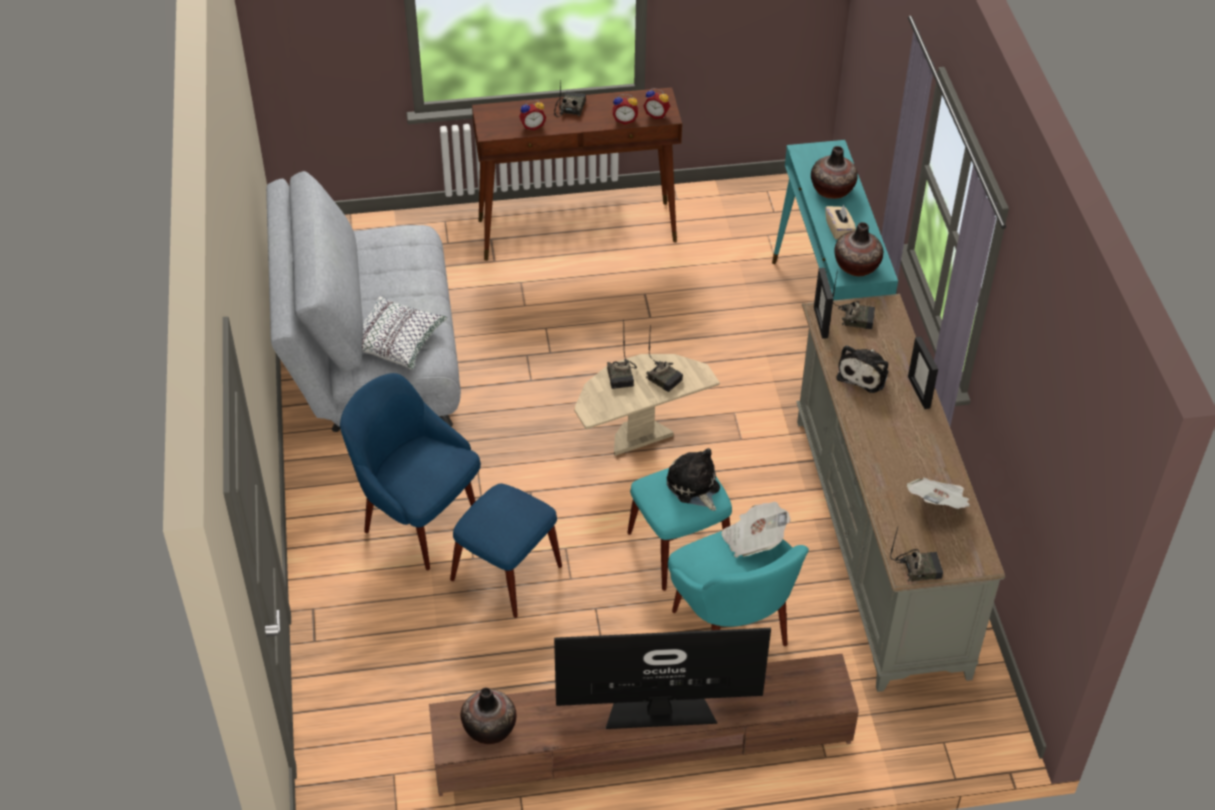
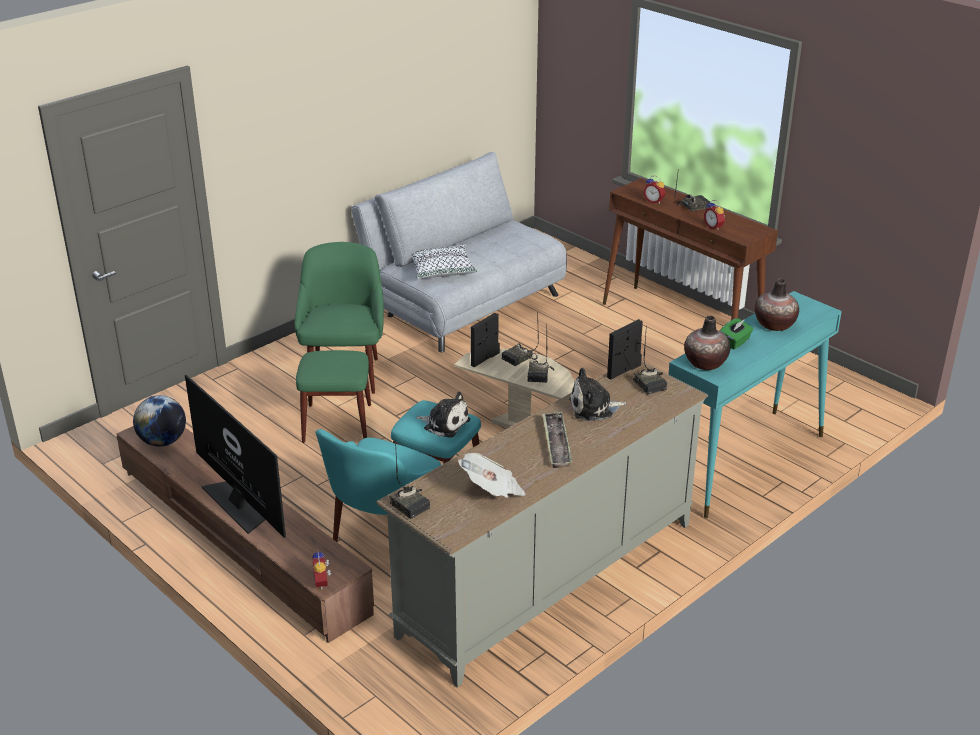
camera: 55 degrees right, 15 degrees down
blue armchair [340,373,562,618] -> green armchair [294,242,384,443]
vase [460,688,517,744] -> globe [133,395,186,447]
alarm clock [643,88,670,119] -> alarm clock moved to [312,550,331,589]
plush toy [667,448,720,511] -> plush toy turned 90 degrees clockwise [416,392,470,438]
newspaper [721,502,790,558] -> none
beige tissue box [825,204,856,240] -> green tissue box [720,318,753,349]
picture frame [908,336,938,409] -> picture frame moved to [471,313,500,367]
none -> tray [542,412,573,468]

